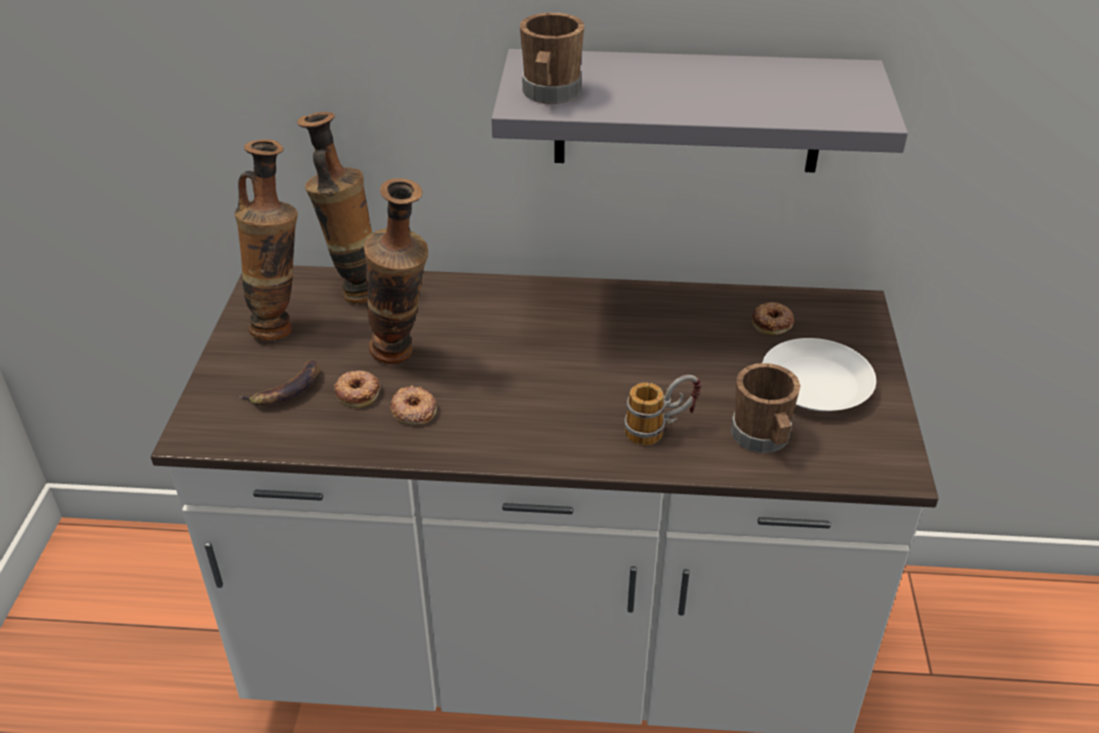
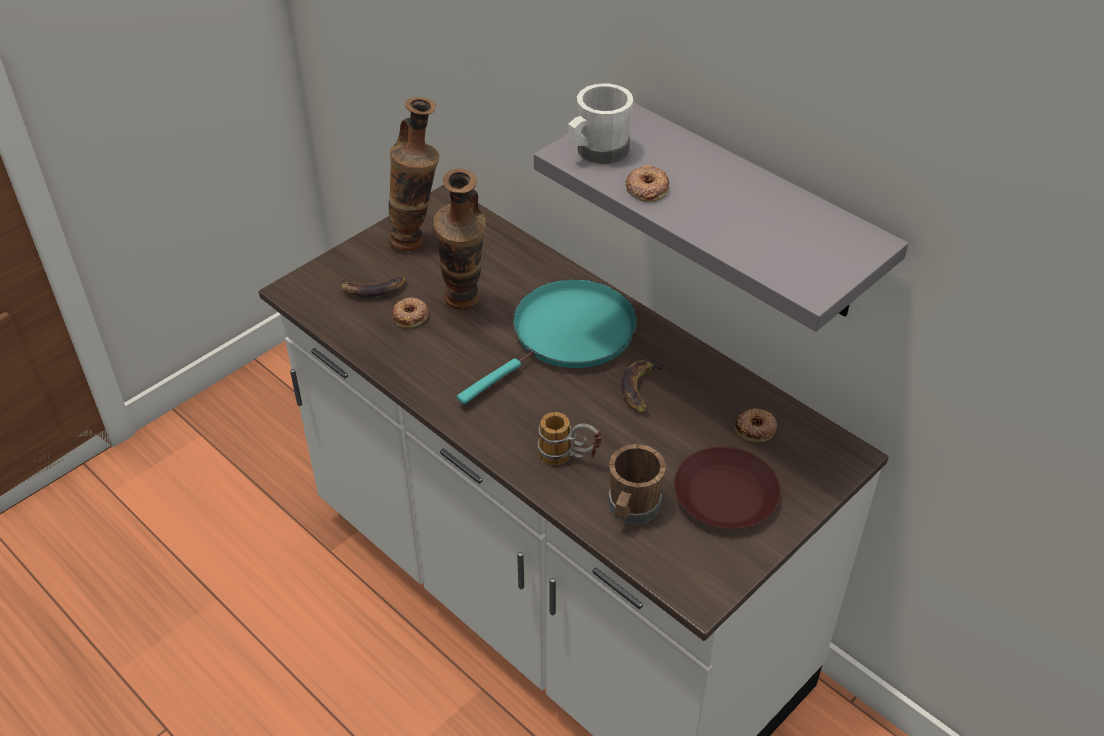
camera: 40 degrees right, 5 degrees up
vase [297,112,373,304] -> none
donut [390,386,437,425] -> donut moved to [625,165,669,202]
brown mug [520,13,584,104] -> white mug [568,83,633,165]
white plate [762,338,876,411] -> brown plate [674,447,781,529]
none -> turquoise frying pan [457,279,637,404]
none -> banana [621,360,667,413]

